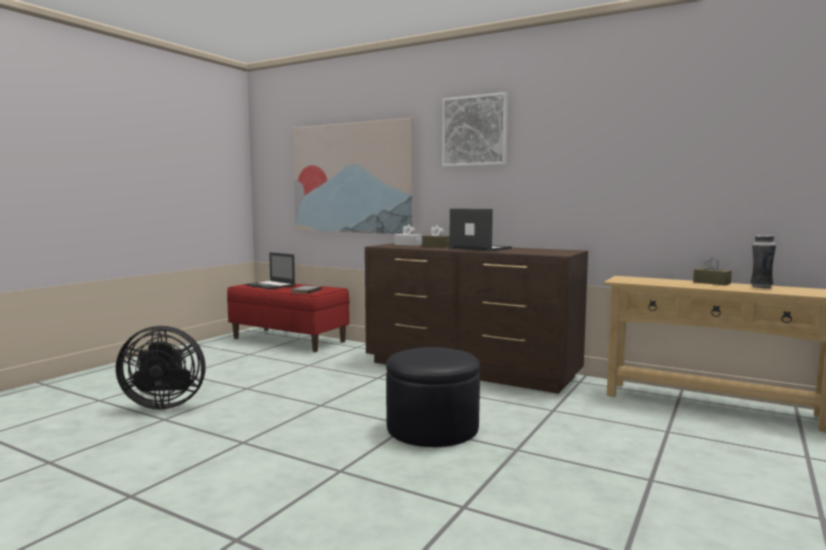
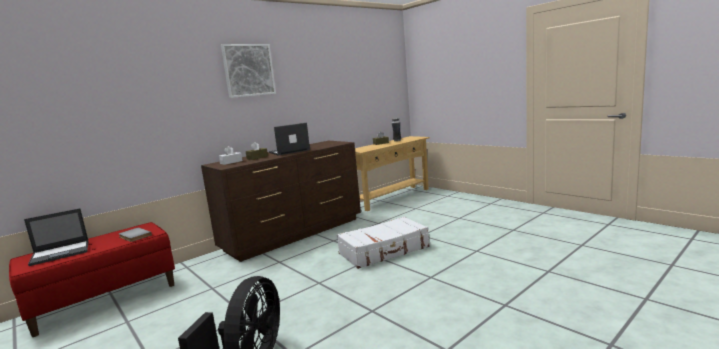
camera: 70 degrees left, 5 degrees up
picture [293,118,414,234] -> none
black ottoman [386,347,480,447] -> white suitcase [337,216,429,269]

